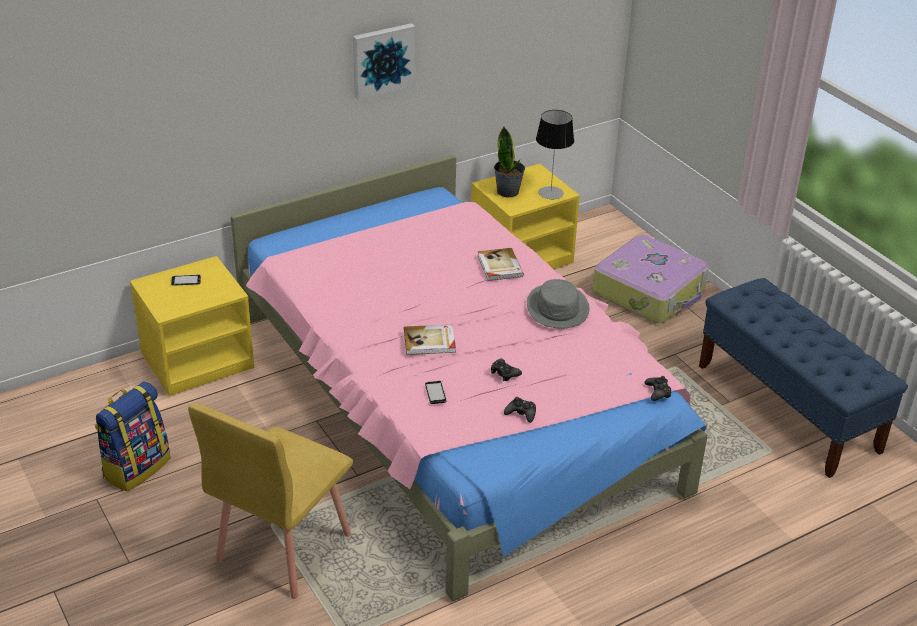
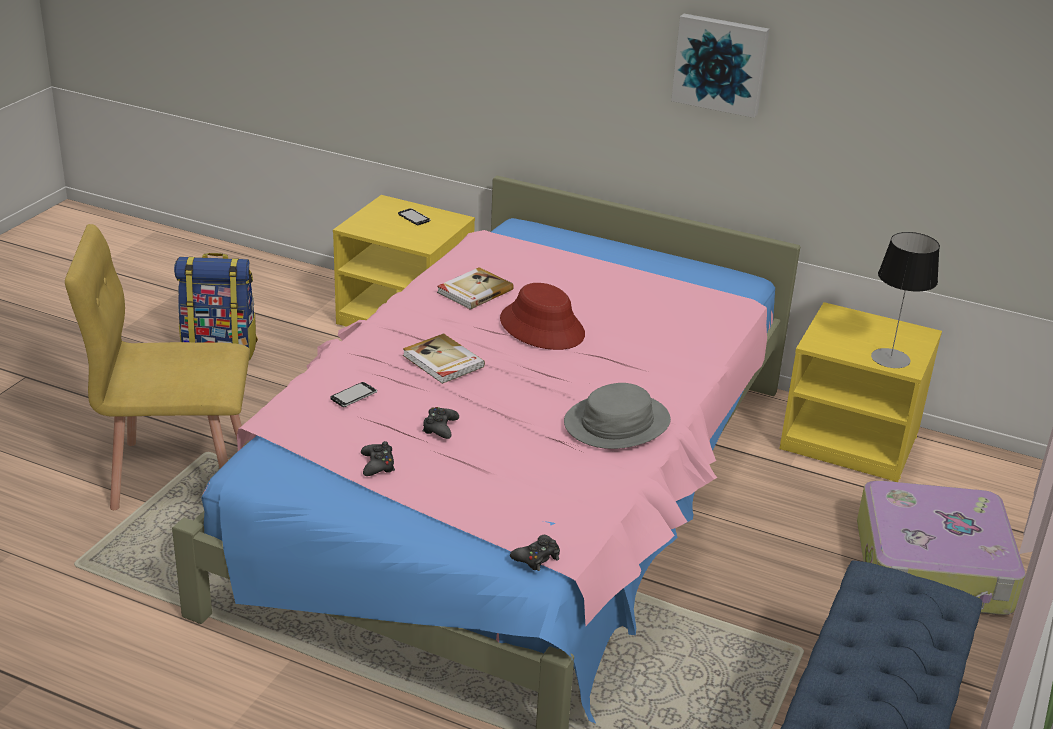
camera: 55 degrees right, 5 degrees down
book [478,248,524,281] -> book moved to [437,267,514,310]
potted plant [494,127,525,197] -> none
none -> red hat [500,283,585,350]

